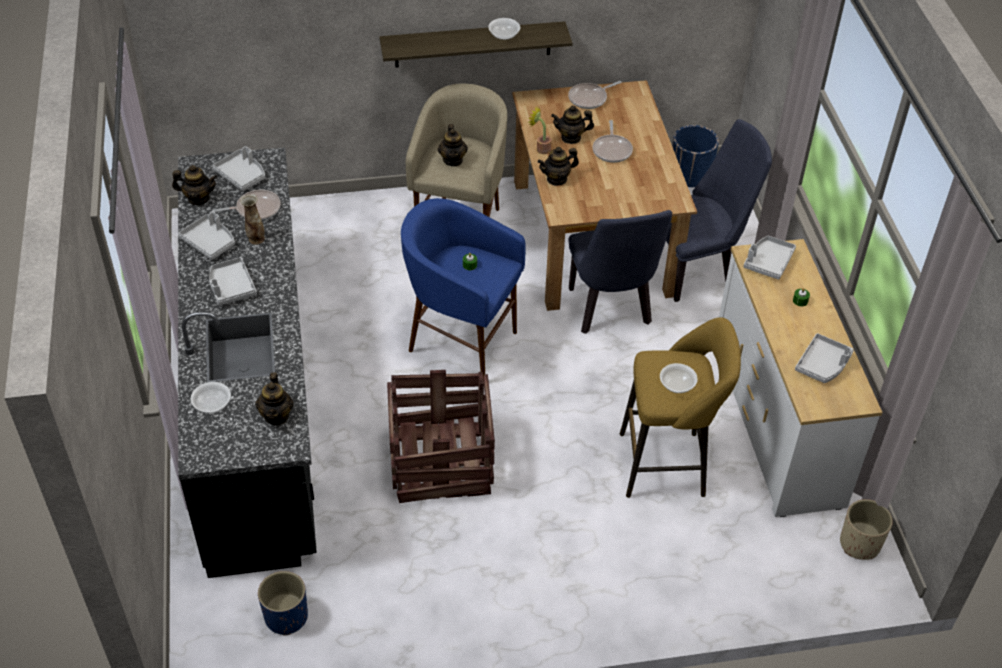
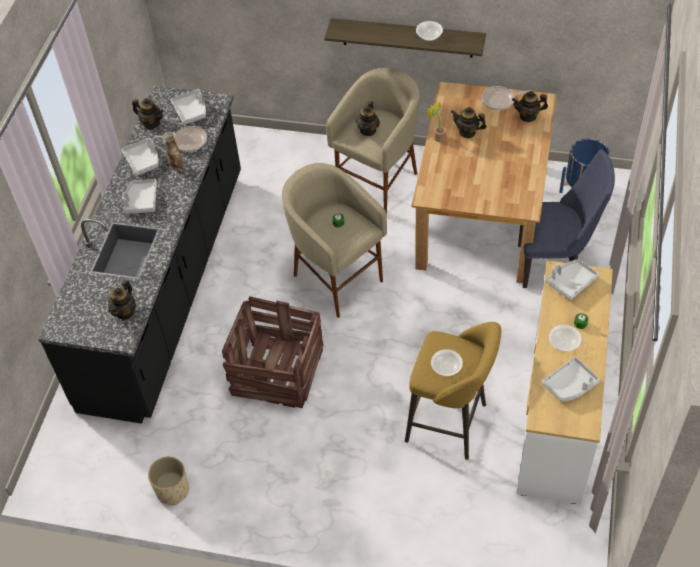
camera: 25 degrees right, 5 degrees up
bowl [191,382,231,414] -> bowl moved to [549,325,581,352]
blue planter [258,571,308,636] -> none
blue stool [401,198,526,380] -> beige stool [282,163,387,318]
teapot [538,147,579,186] -> teapot moved to [512,91,548,122]
blue chair [568,210,672,334] -> none
frying pan [593,120,633,163] -> none
beige planter [840,499,893,560] -> beige planter moved to [148,457,189,505]

